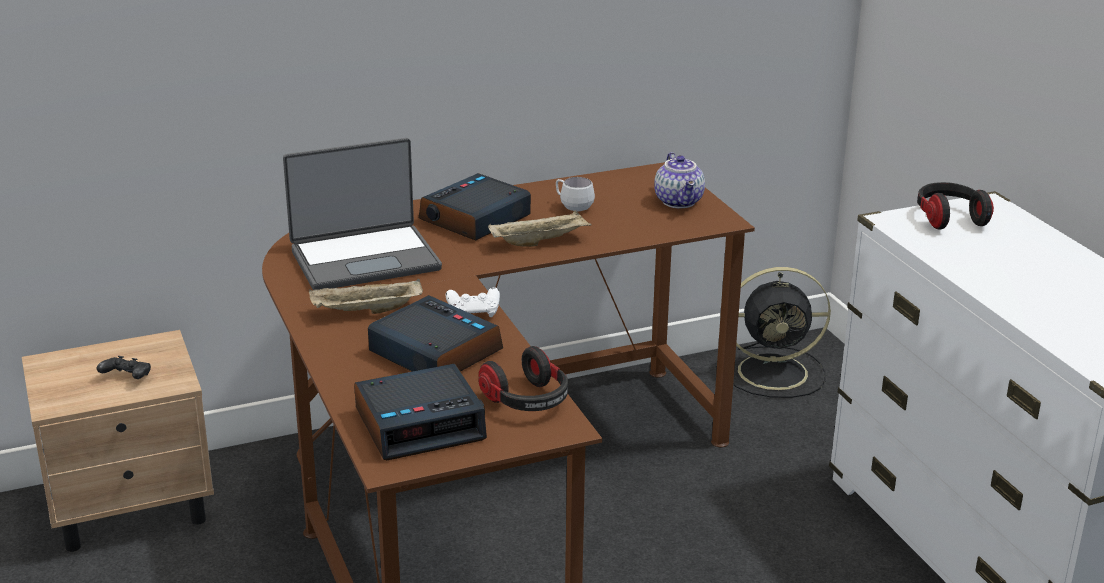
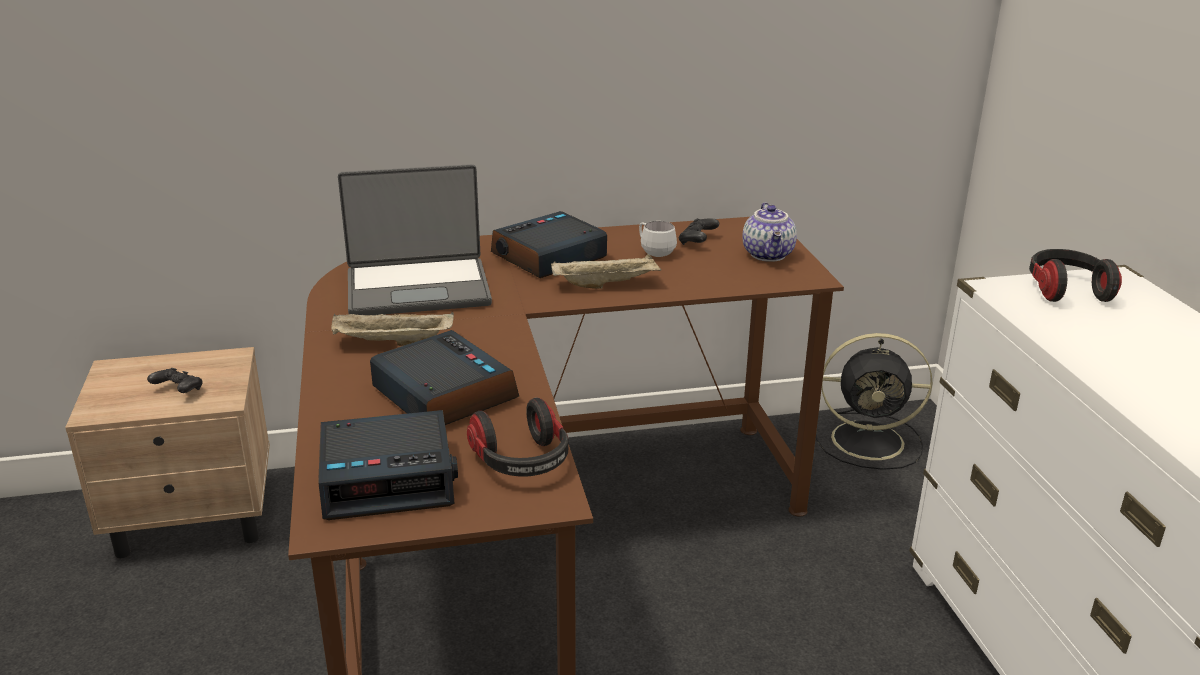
camera: 10 degrees right, 0 degrees up
white game controller [445,287,500,317] -> none
none -> black game controller [679,218,719,245]

